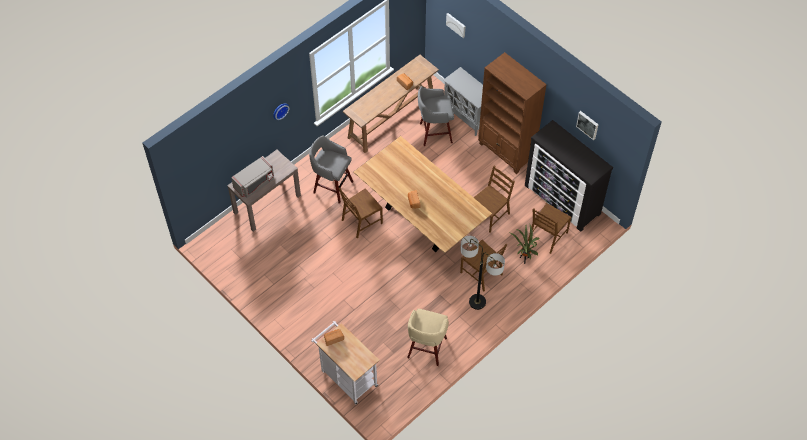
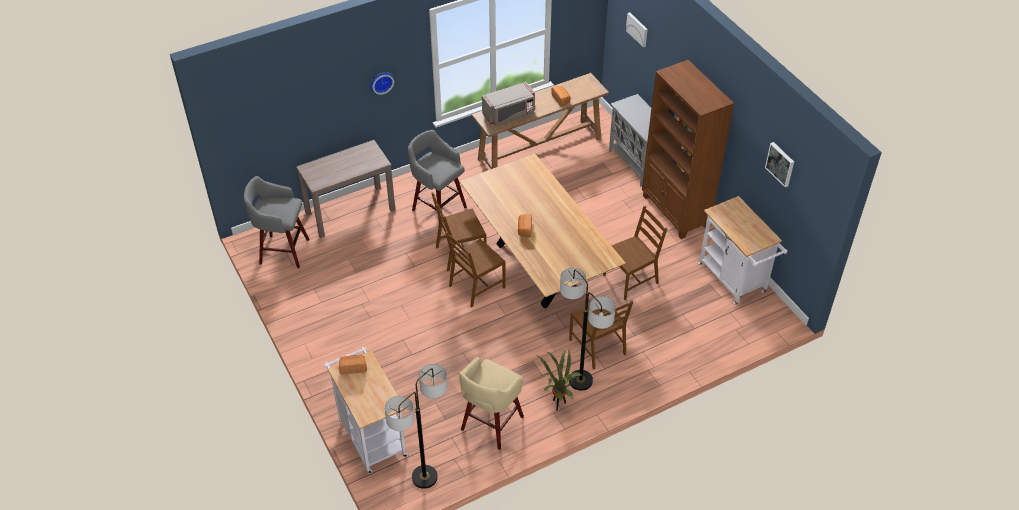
camera: 15 degrees right, 10 degrees down
grey microwave [231,156,274,198] -> grey microwave moved to [482,82,535,126]
grey stool [418,86,454,146] -> grey stool moved to [244,176,309,268]
potted plant [510,225,540,264] -> potted plant moved to [536,348,582,410]
dresser [525,120,613,232] -> white cart [698,196,787,306]
brown chair [528,203,571,254] -> brown chair moved to [445,231,505,308]
none -> floor lamp [385,364,447,489]

